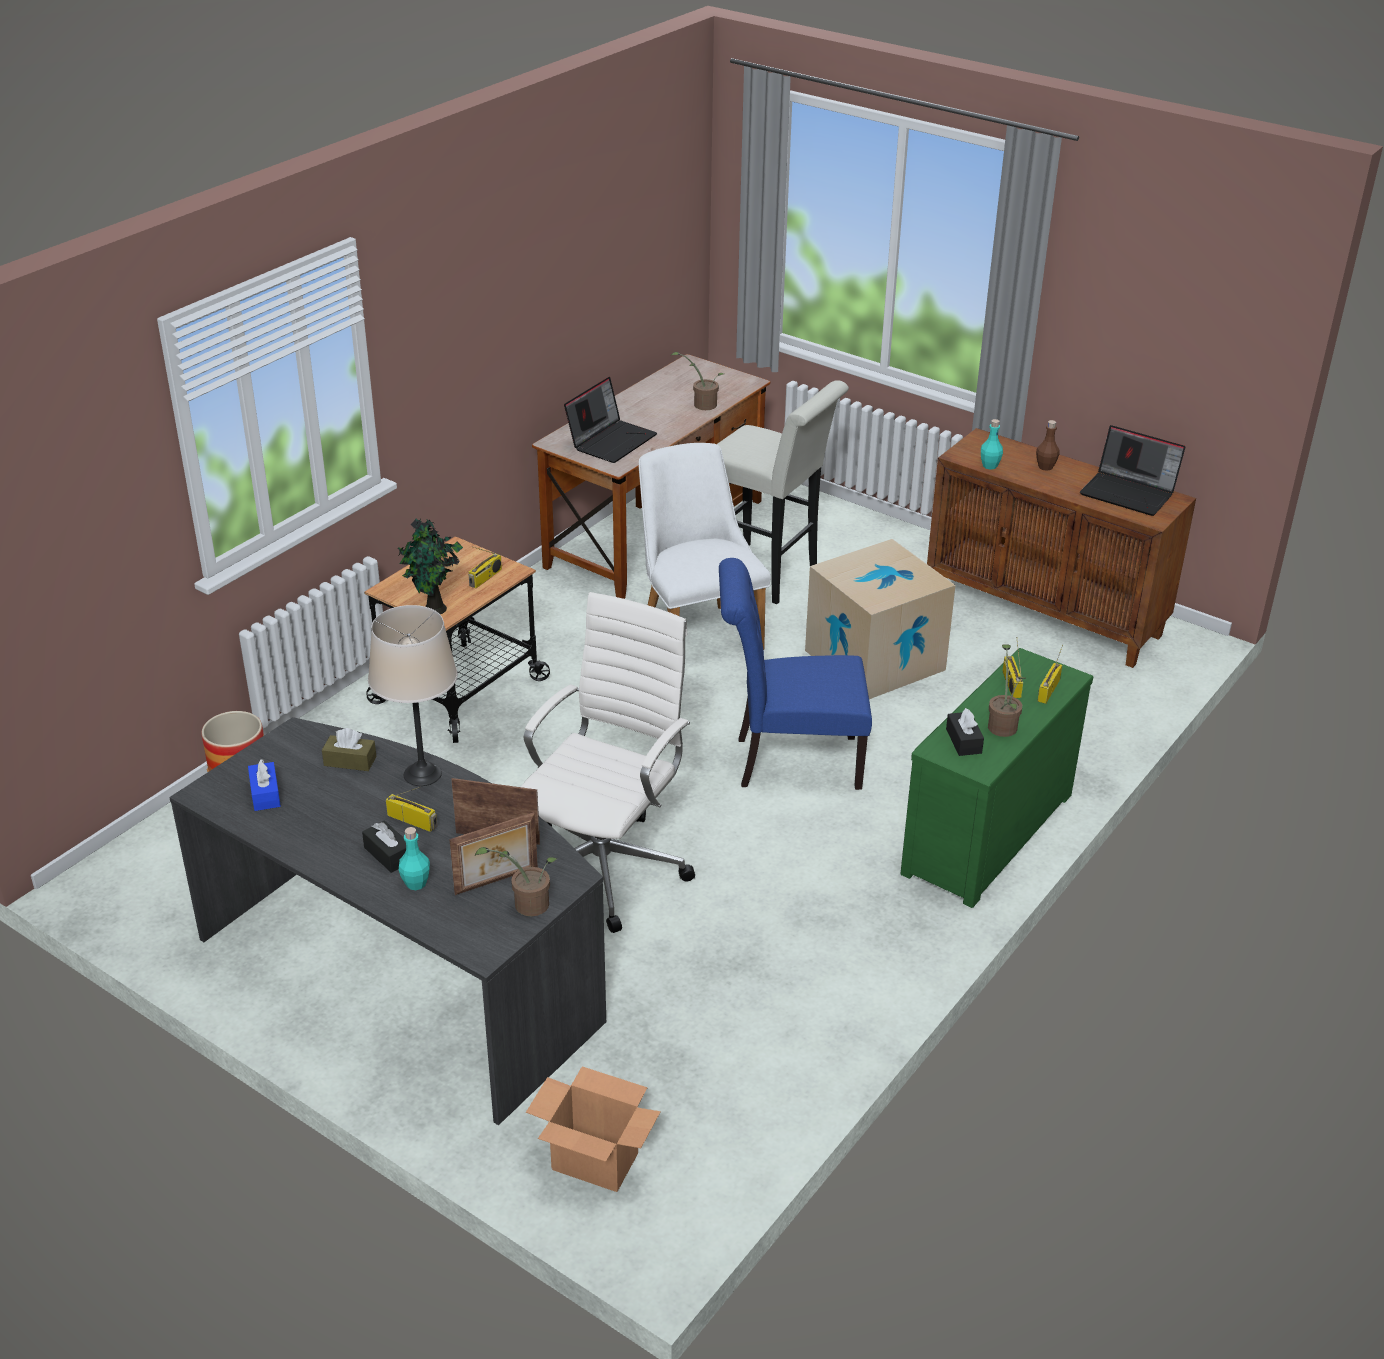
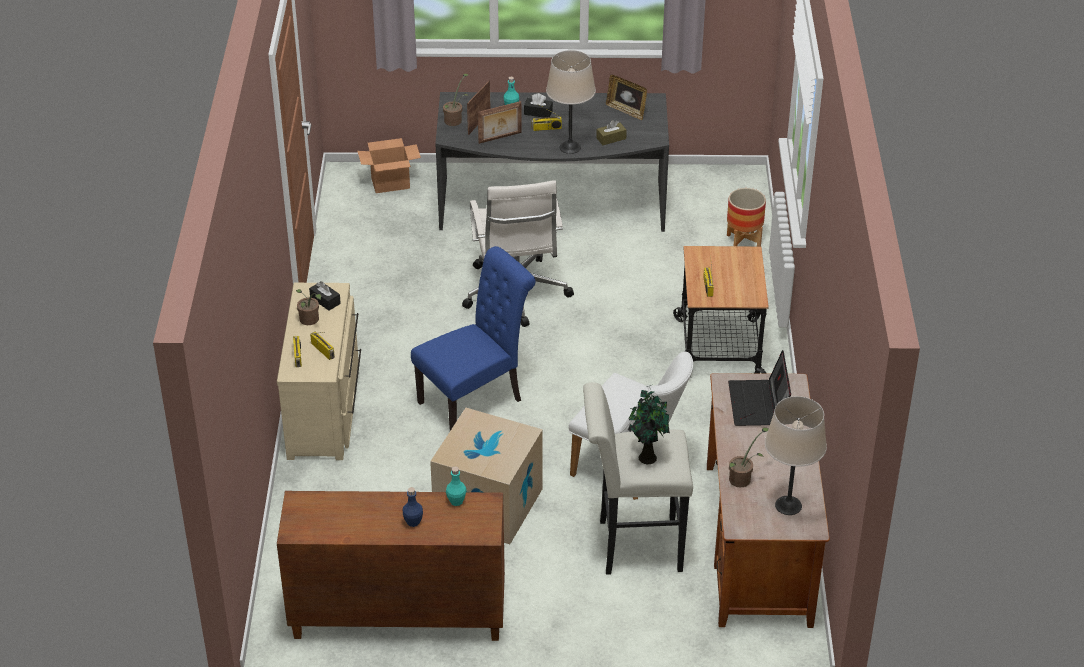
camera: 145 degrees right, 5 degrees up
blue tissue box [248,759,281,811] -> picture frame [606,75,647,121]
potted plant [398,519,463,614] -> potted plant moved to [628,385,670,464]
green dresser [900,648,1093,908] -> beige dresser [277,283,361,460]
brown bottle [1036,420,1060,471] -> blue bottle [403,487,423,527]
laptop [1080,425,1185,516] -> none
none -> beige table lamp [765,396,827,515]

